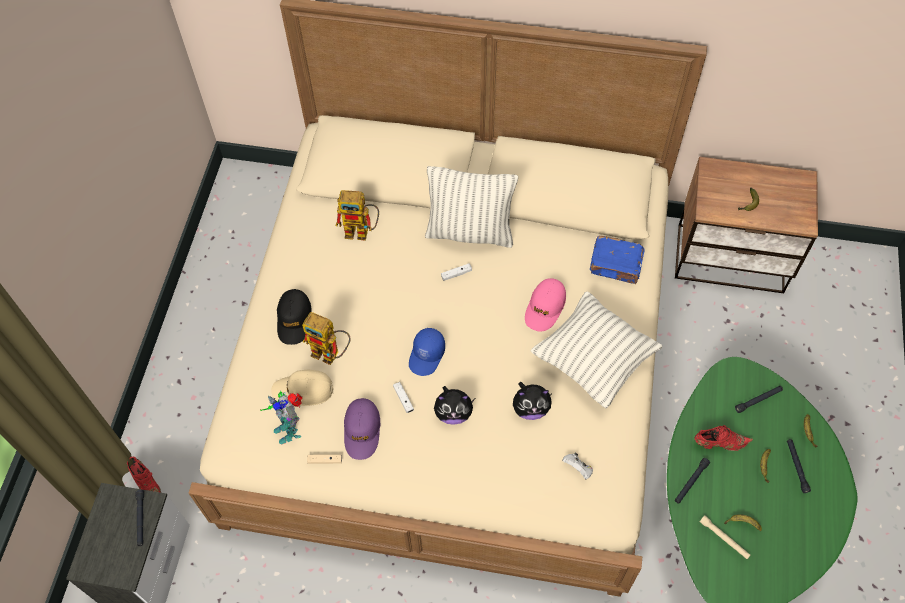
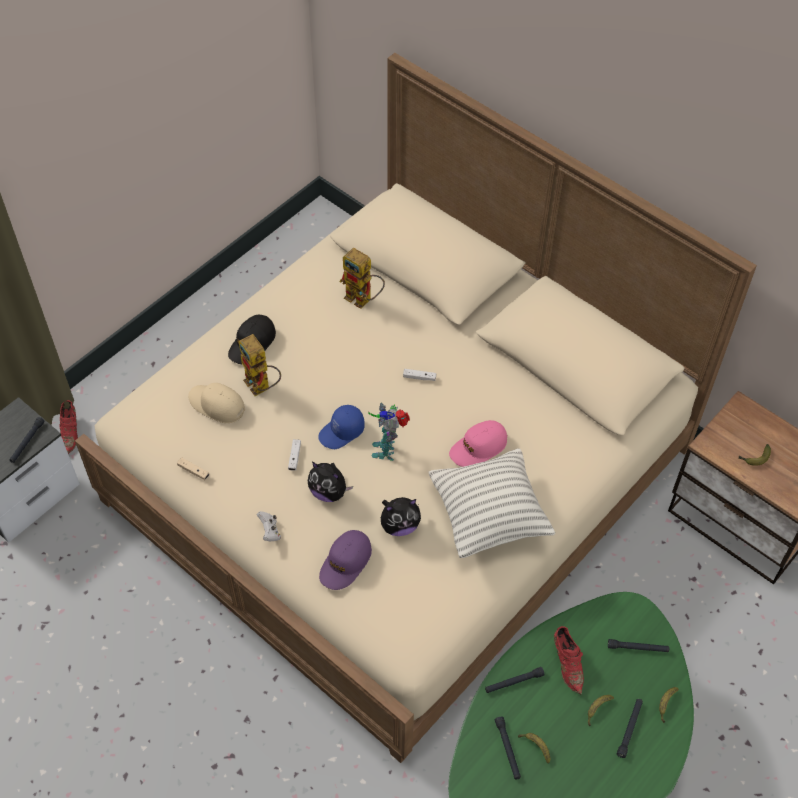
camera: 30 degrees right, 5 degrees down
toy robot [260,390,302,445] -> toy robot moved to [368,402,410,461]
purple cap [344,398,380,460] -> purple cap moved to [319,530,372,590]
pillow [425,166,518,248] -> none
plush toy [513,382,553,420] -> plush toy turned 45 degrees counterclockwise [381,497,421,536]
white game controller [562,452,593,480] -> white game controller moved to [257,511,281,542]
blue book [590,236,645,284] -> none
red shoe [694,425,753,451] -> red shoe turned 45 degrees clockwise [554,626,584,695]
beige flashlight [700,516,750,559] -> black flashlight [495,716,521,780]

